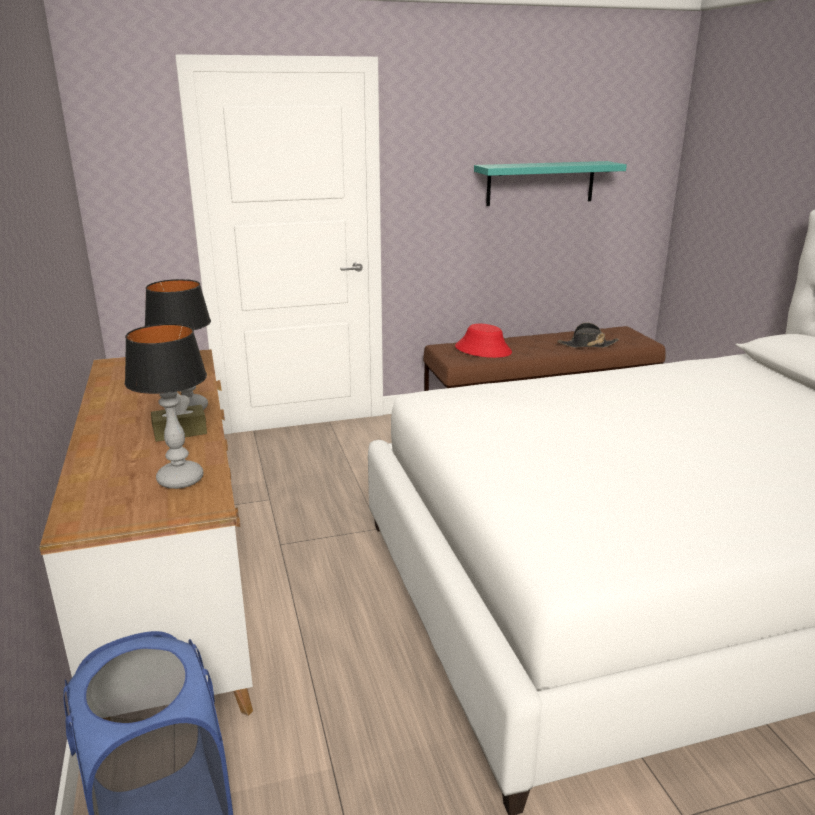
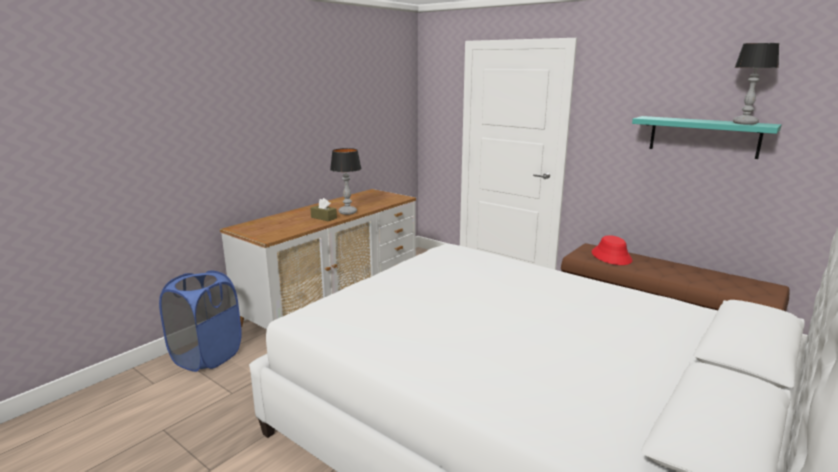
camera: 55 degrees right, 5 degrees down
table lamp [125,324,207,489] -> table lamp moved to [733,43,779,125]
black hat [557,322,619,348] -> none

